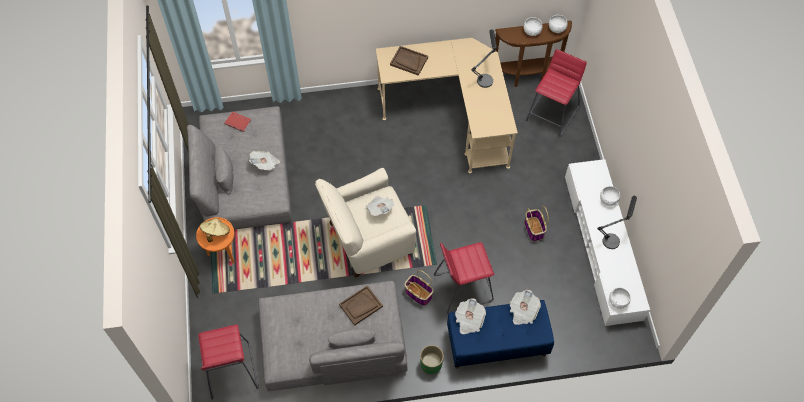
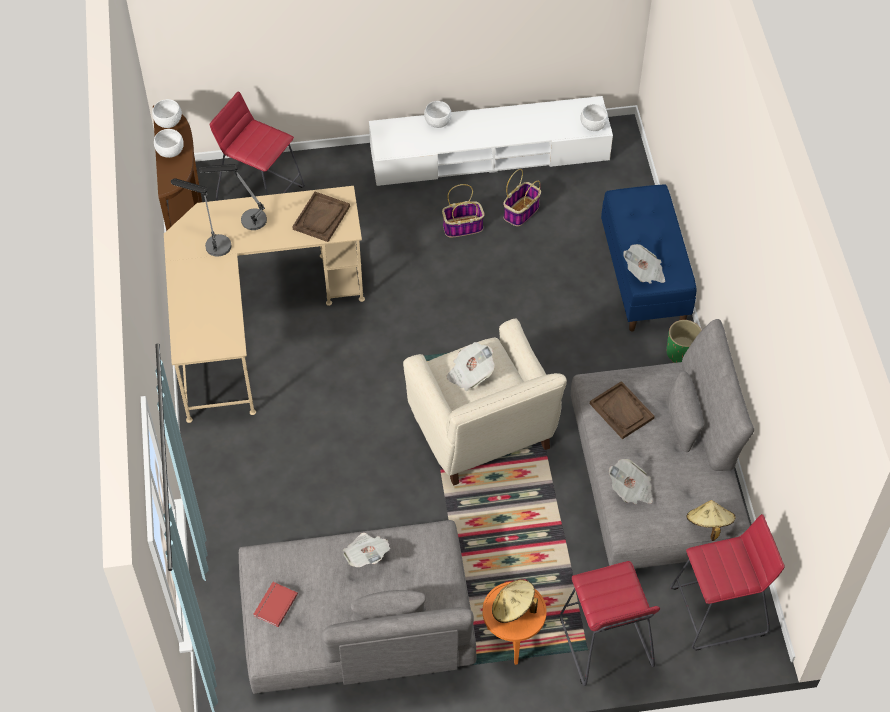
camera: 90 degrees left, 5 degrees down
brown tray [390,46,428,76] -> brown tray moved to [292,192,350,242]
basket [405,270,433,306] -> basket moved to [503,169,541,226]
red stool [434,242,494,314] -> red stool moved to [560,561,660,686]
newspaper [509,290,541,325] -> newspaper moved to [609,459,653,505]
table lamp [597,196,637,249] -> table lamp moved to [171,178,232,257]
none -> beige hat [686,500,736,541]

